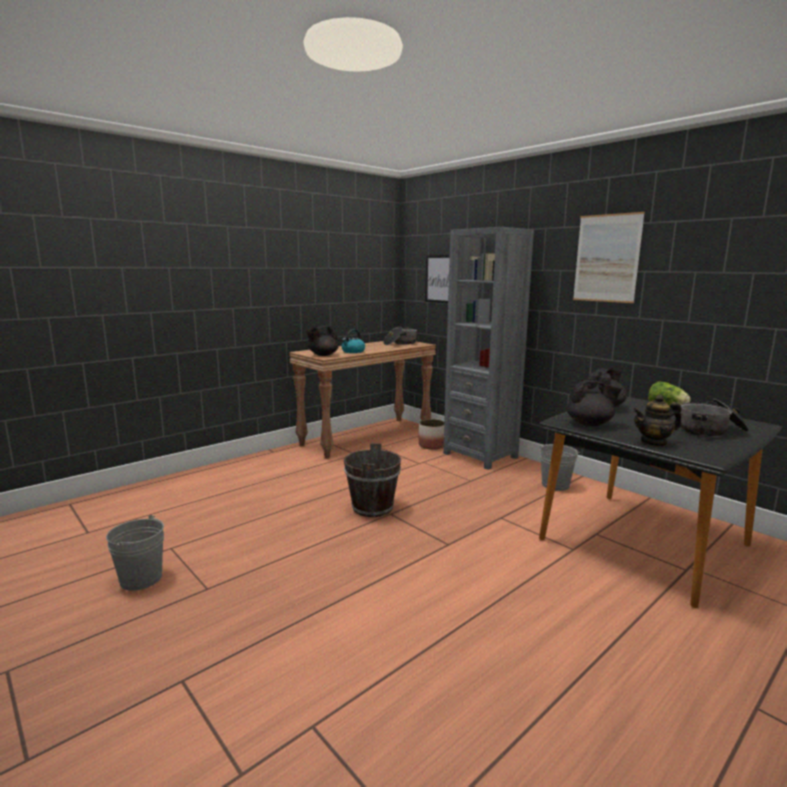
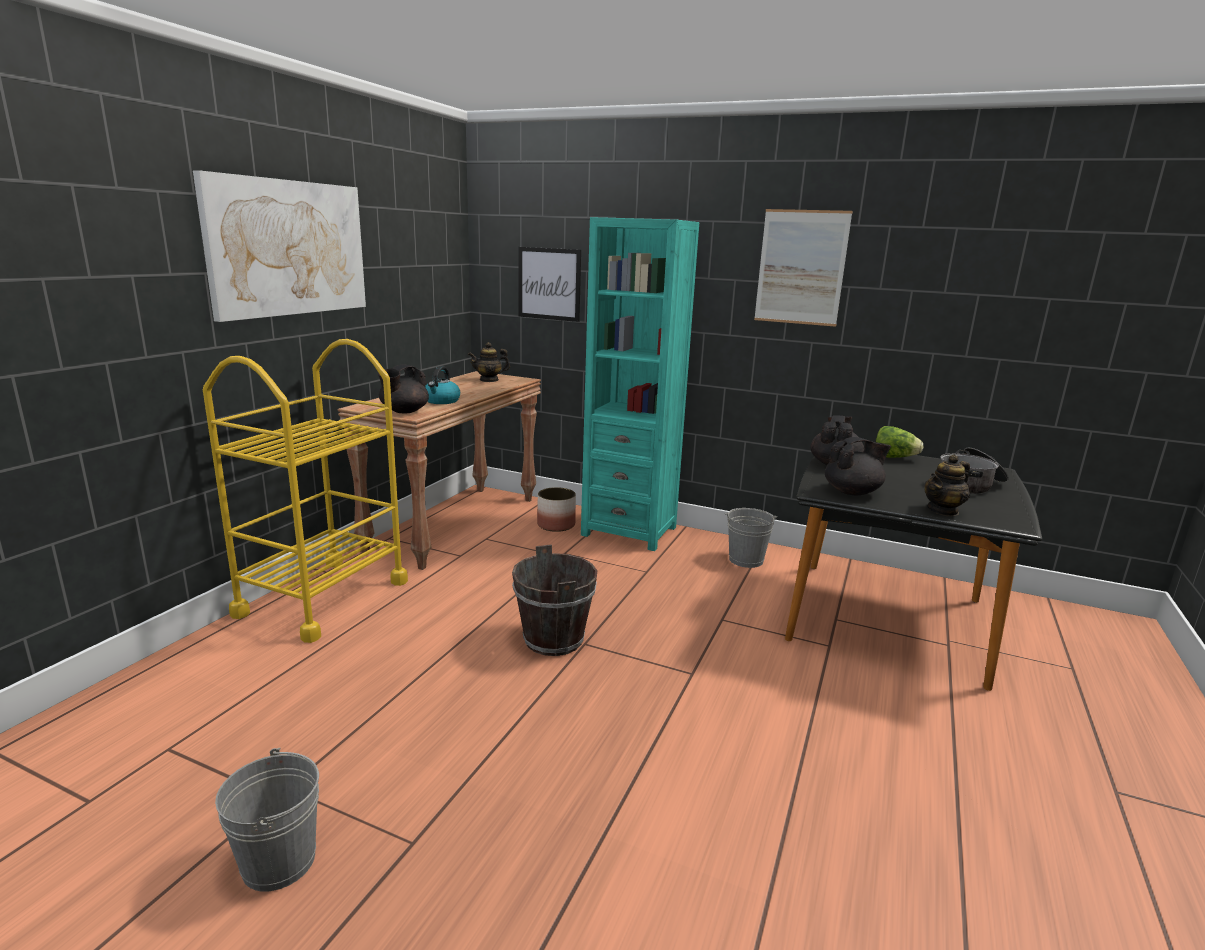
camera: 25 degrees left, 5 degrees up
cooking pot [383,327,417,345] -> teapot [468,342,510,382]
grey bookcase [443,227,534,470] -> turquoise bookcase [581,217,699,551]
none -> picture [193,170,366,322]
none -> yellow cart [203,339,408,643]

